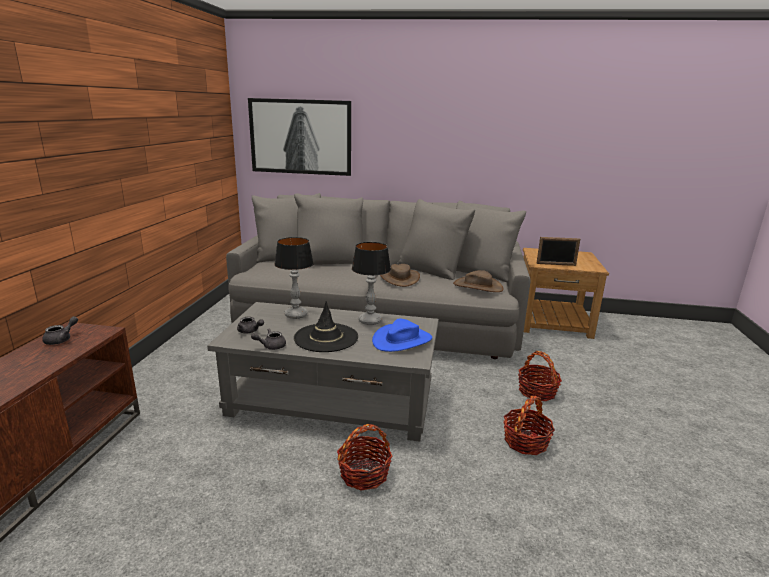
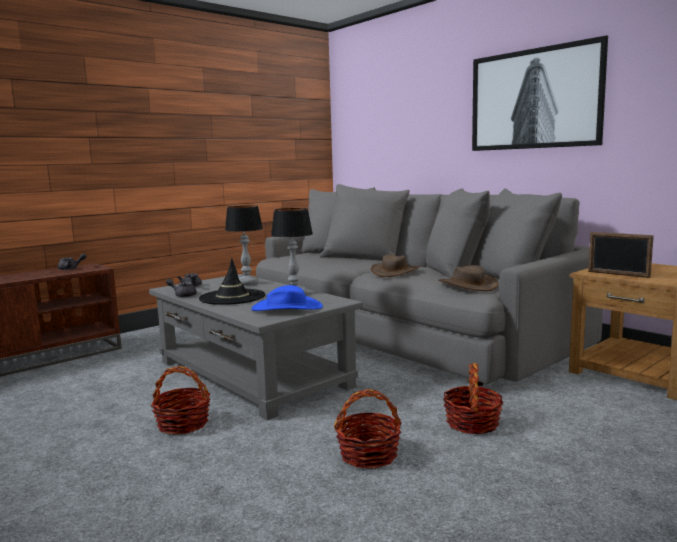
camera: 40 degrees right, 10 degrees down
picture [248,98,351,176] -> picture moved to [472,35,608,151]

